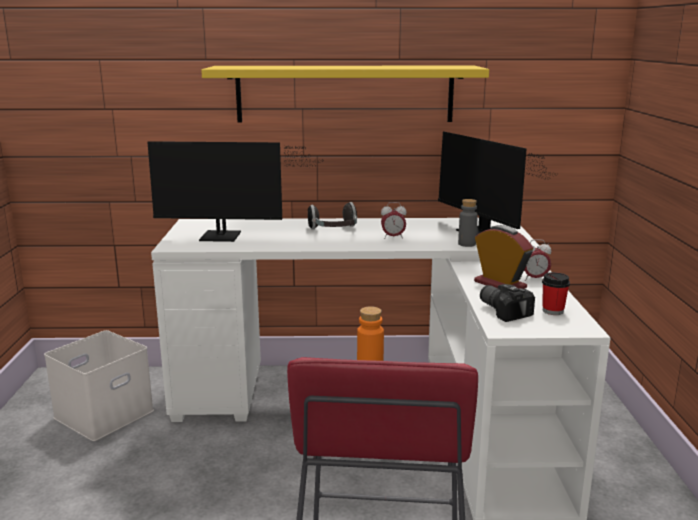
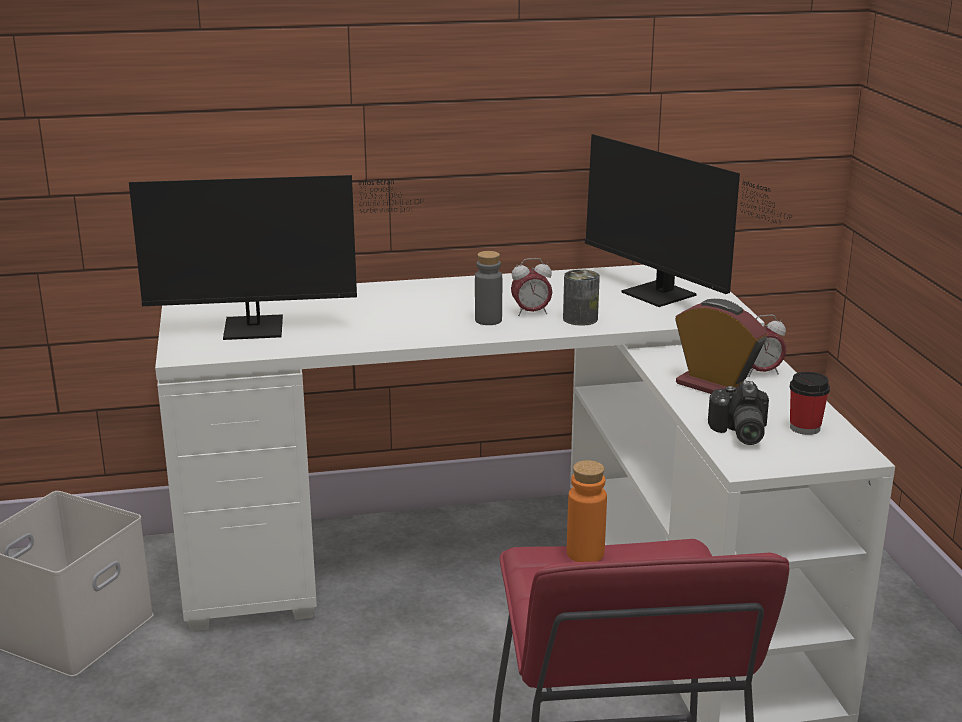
camera: 10 degrees left, 5 degrees up
yellow shelf [201,66,489,123] -> none
headphones [308,202,357,230] -> none
grey bottle [458,199,478,247] -> grey bottle moved to [475,251,502,325]
camera [480,284,535,322] -> camera turned 135 degrees counterclockwise [708,381,769,445]
none -> can [563,269,600,326]

